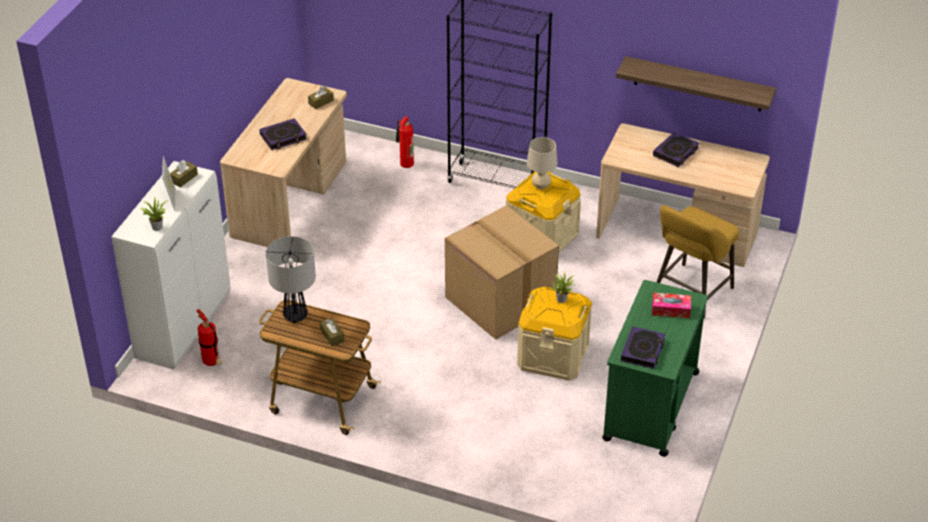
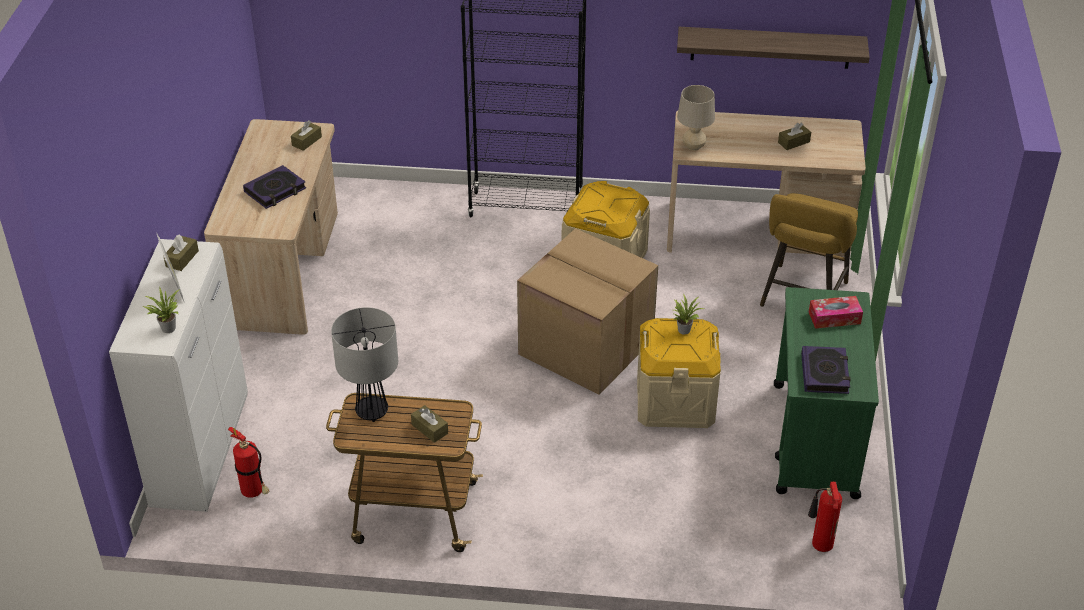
camera: 15 degrees left, 0 degrees up
fire extinguisher [396,116,414,168] -> fire extinguisher moved to [808,482,842,552]
beige table lamp [527,137,558,189] -> beige table lamp moved to [677,85,715,151]
book [653,132,700,167] -> none
none -> brown tissue box [778,123,811,150]

